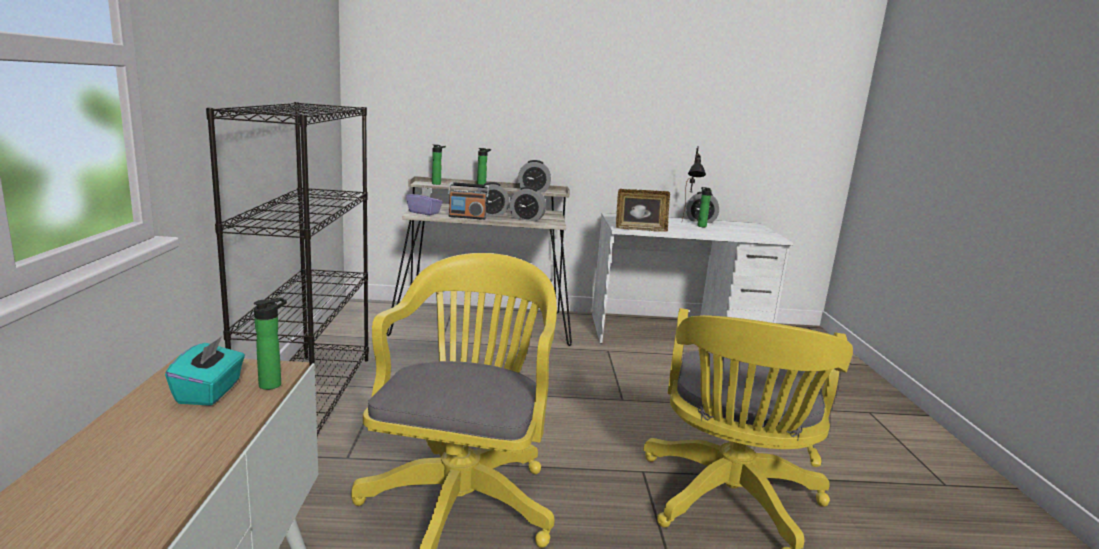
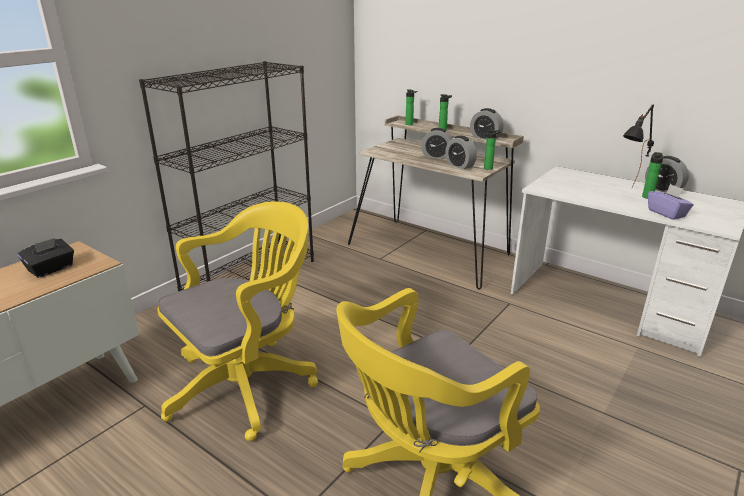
camera: 40 degrees right, 10 degrees up
turquoise tissue box [165,336,245,406] -> black tissue box [17,238,74,278]
bottle [254,297,287,390] -> bottle moved to [484,130,501,170]
purple tissue box [406,187,443,215] -> purple tissue box moved to [648,184,694,220]
radio [448,182,489,220] -> none
picture frame [616,189,670,232] -> none

